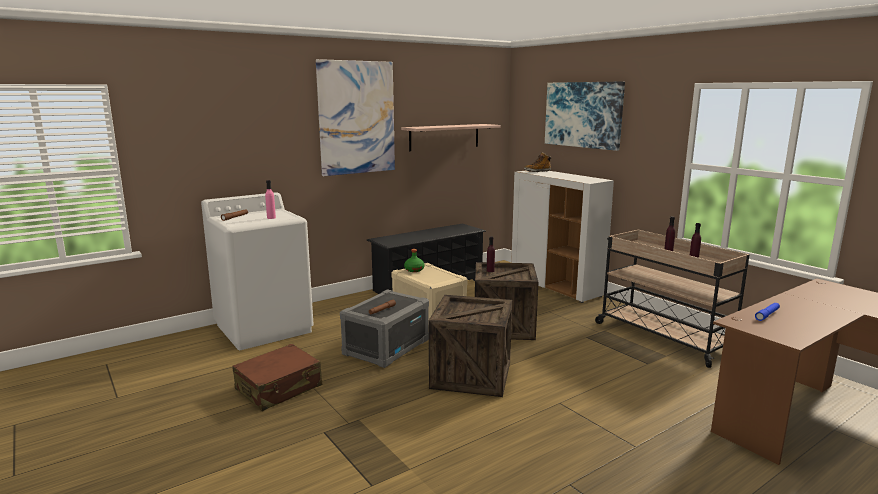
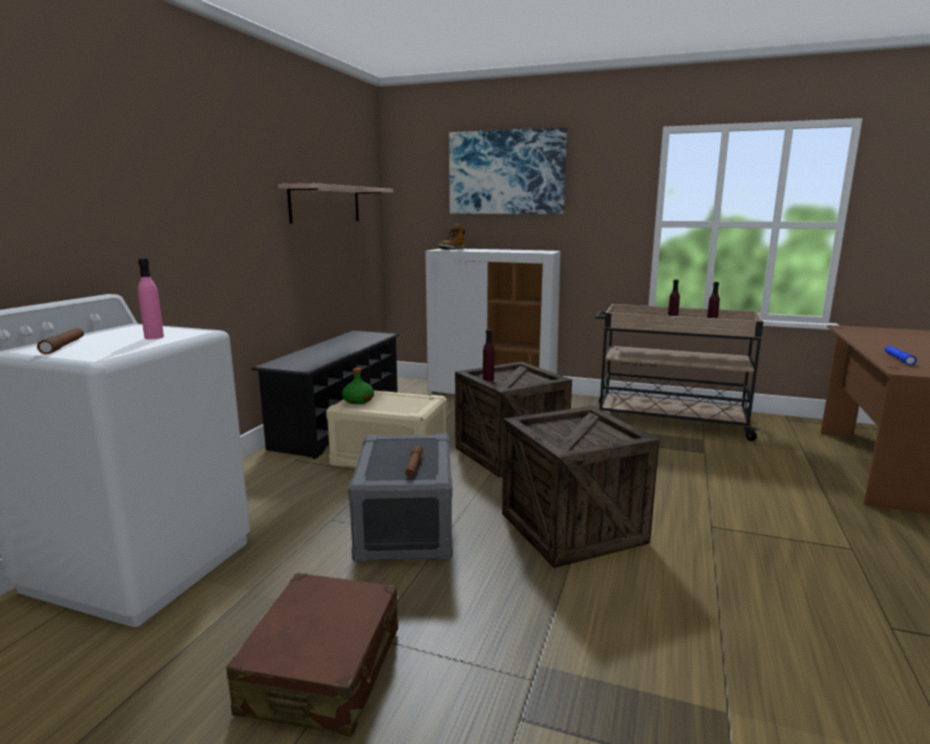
camera: 35 degrees left, 0 degrees up
picture [316,59,395,176] -> none

